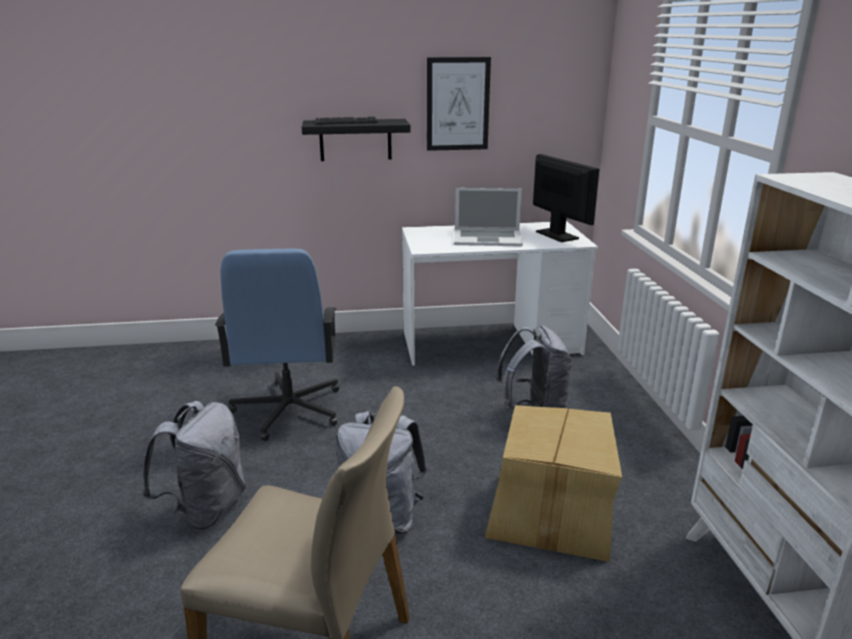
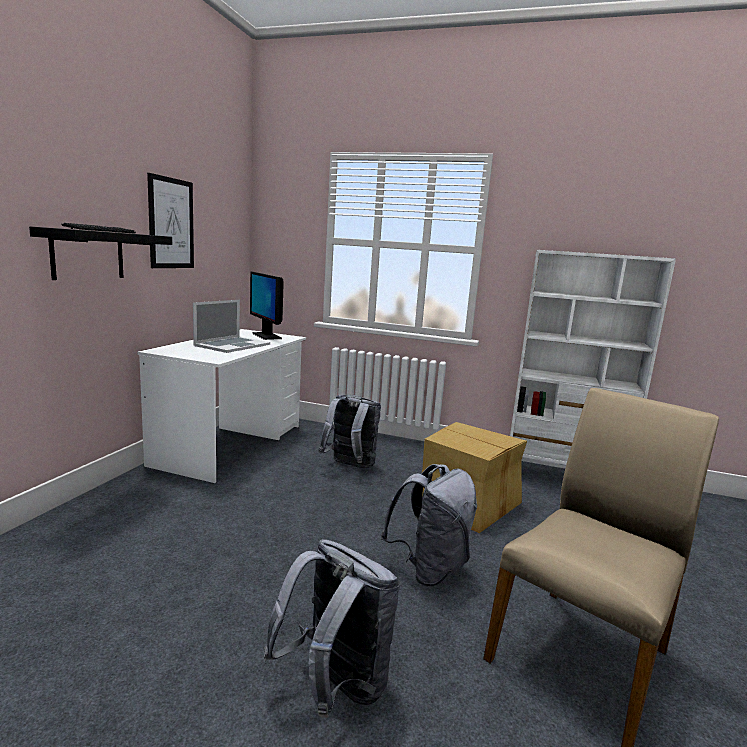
camera: 65 degrees left, 10 degrees down
blue office chair [215,249,339,441] -> none
monitor [533,154,599,242] -> monitor turned 120 degrees counterclockwise [250,272,284,340]

